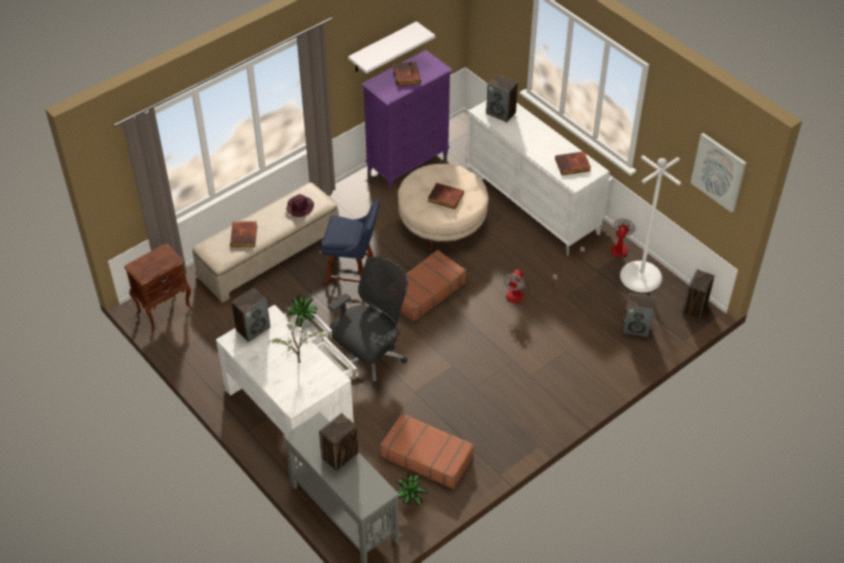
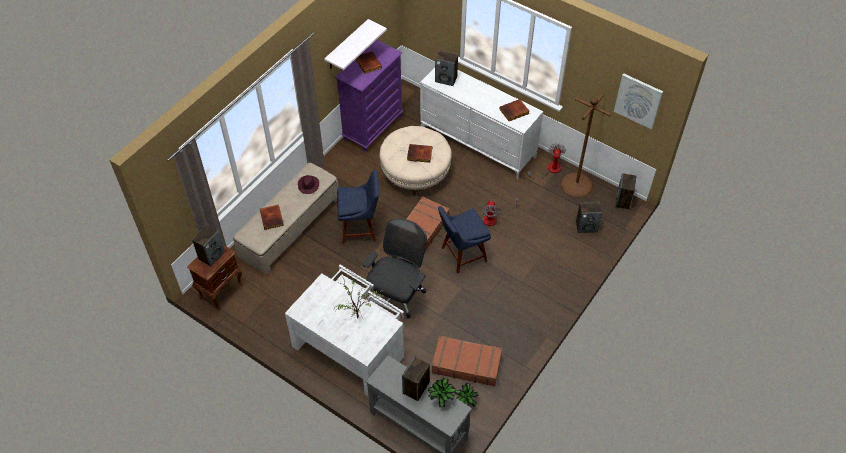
camera: 15 degrees left, 5 degrees up
speaker [231,288,270,342] -> speaker moved to [192,225,225,267]
potted plant [285,295,318,327] -> potted plant moved to [428,378,456,407]
white clothes rack [620,155,681,292] -> brown clothes rack [560,94,611,198]
none -> blue chair [438,206,491,274]

